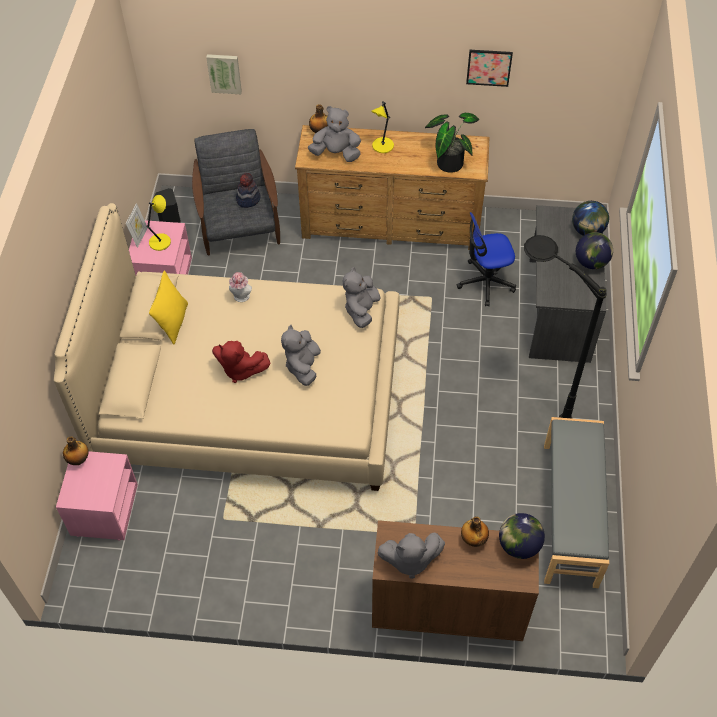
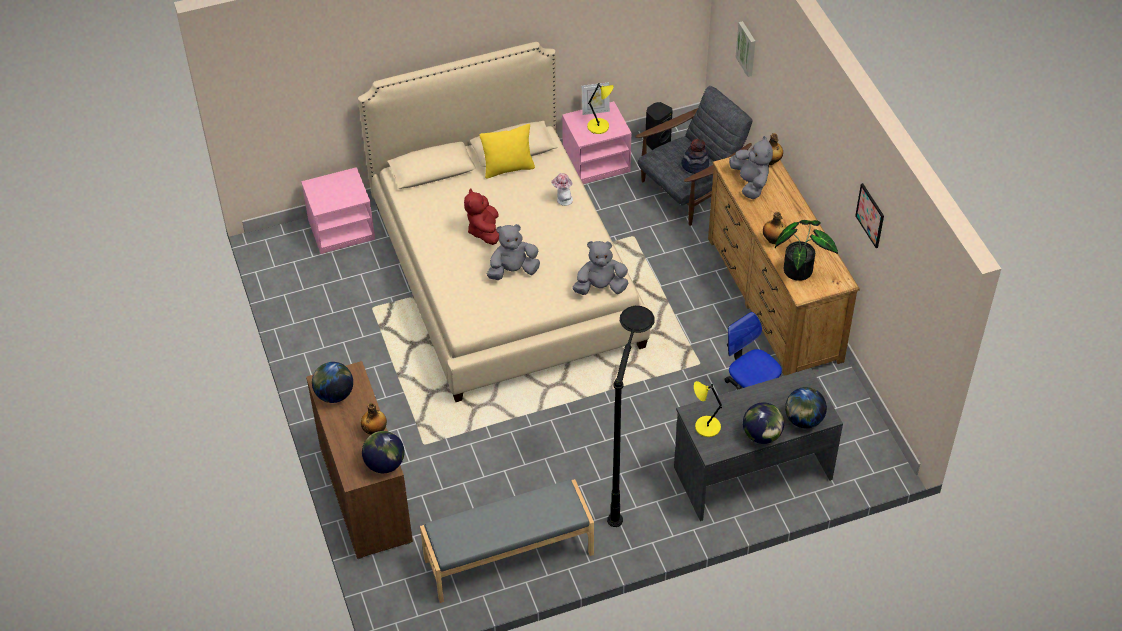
camera: 65 degrees right, 5 degrees down
bottle [63,436,88,465] -> bottle moved to [763,212,786,244]
yellow table lamp [371,101,394,153] -> yellow table lamp moved to [694,381,722,437]
grey plush toy [377,532,445,579] -> globe [312,362,353,403]

